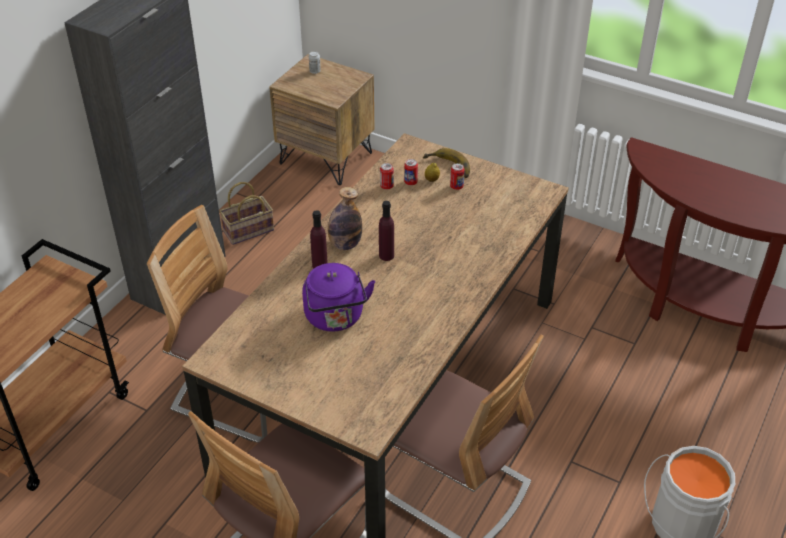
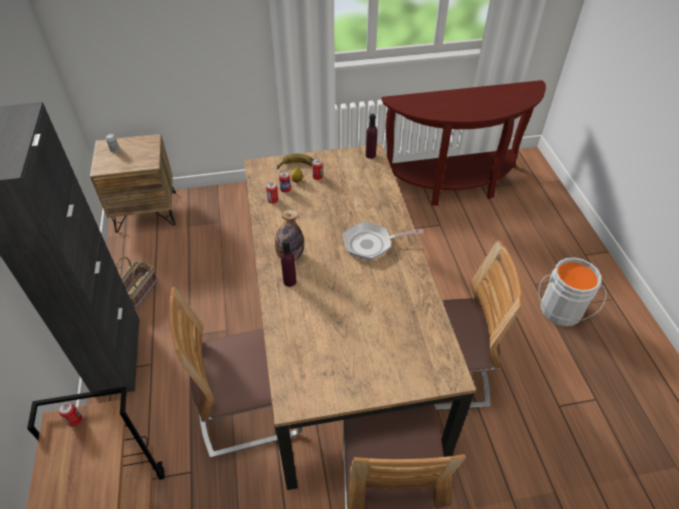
camera: 40 degrees left, 5 degrees up
purple kettle [302,263,375,332] -> none
purple bottle [379,201,394,261] -> purple bottle moved to [365,114,377,159]
none -> can [59,402,82,427]
none -> frying pan [343,222,424,261]

